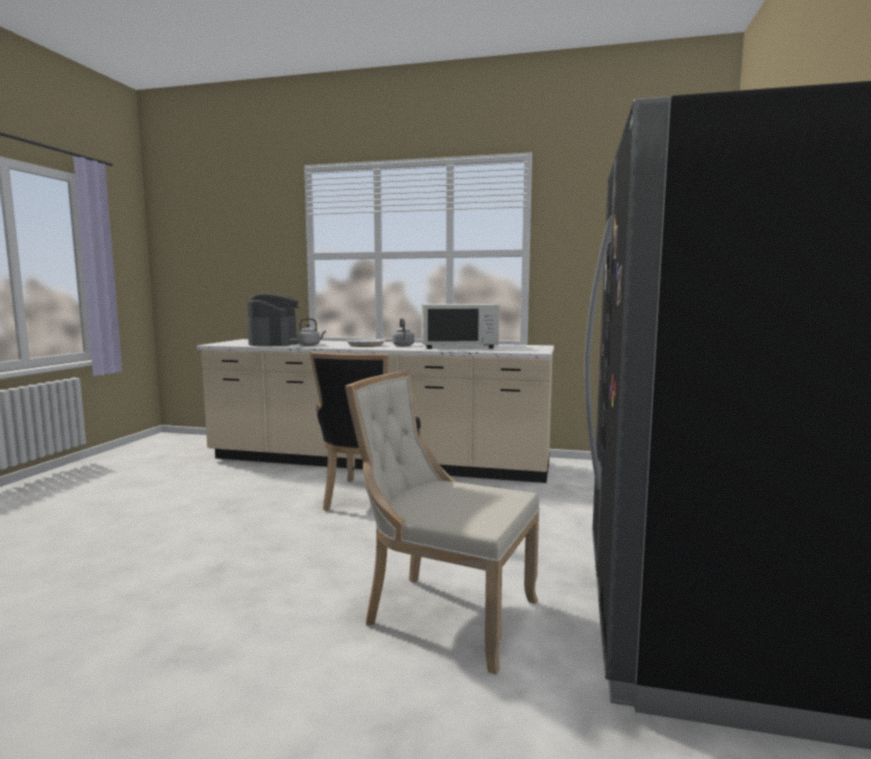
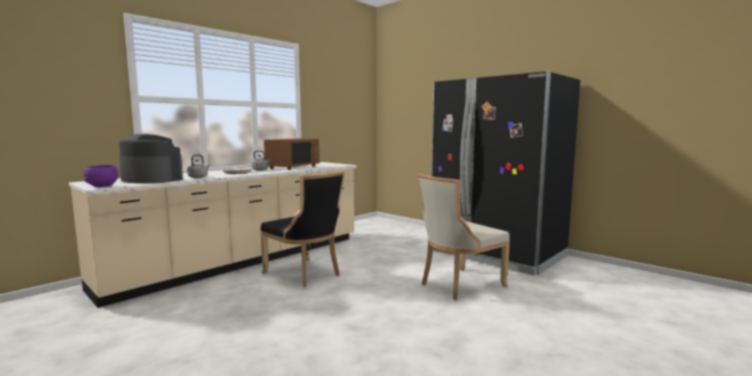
camera: 60 degrees left, 0 degrees up
white microwave [421,304,499,349] -> brown microwave [264,139,319,170]
none -> purple bowl [84,165,118,187]

